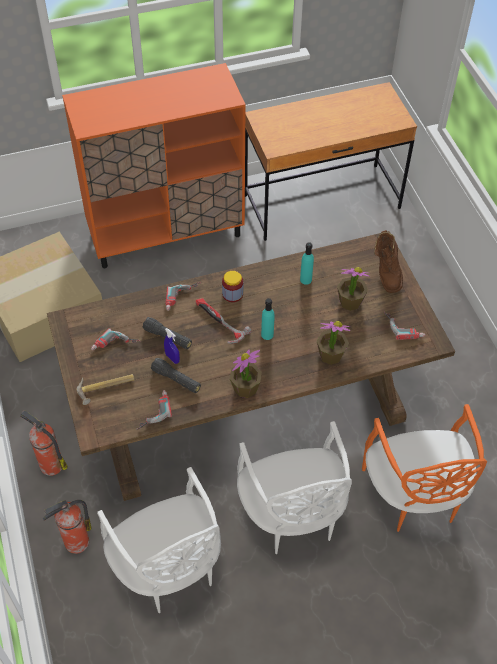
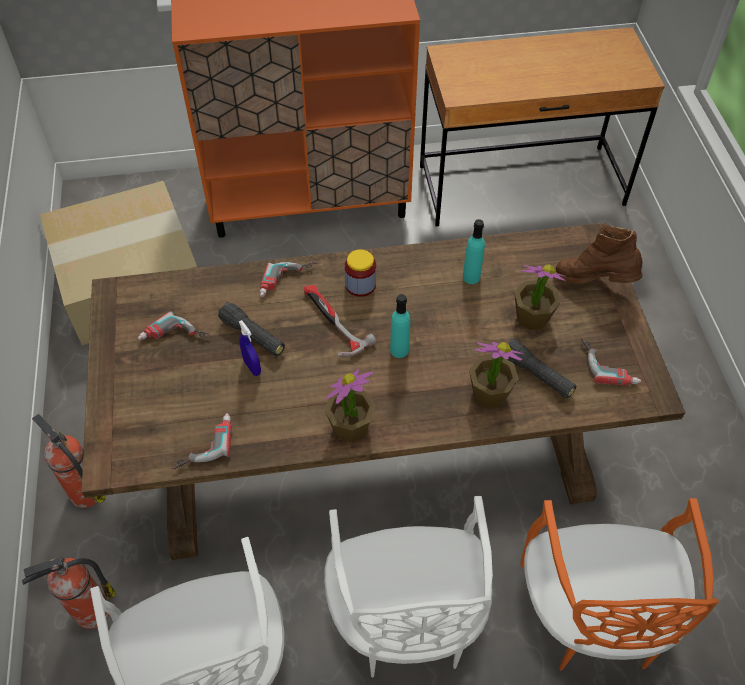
camera: 10 degrees right, 0 degrees up
hammer [77,374,134,405] -> none
black flashlight [151,358,201,393] -> black flashlight moved to [508,339,576,398]
brown boot [374,230,403,293] -> brown boot turned 105 degrees clockwise [554,224,643,284]

